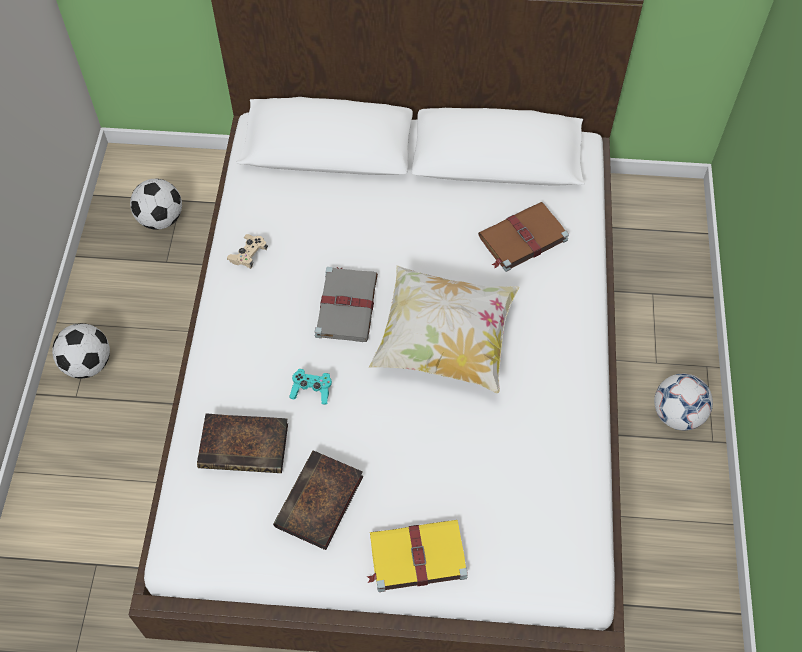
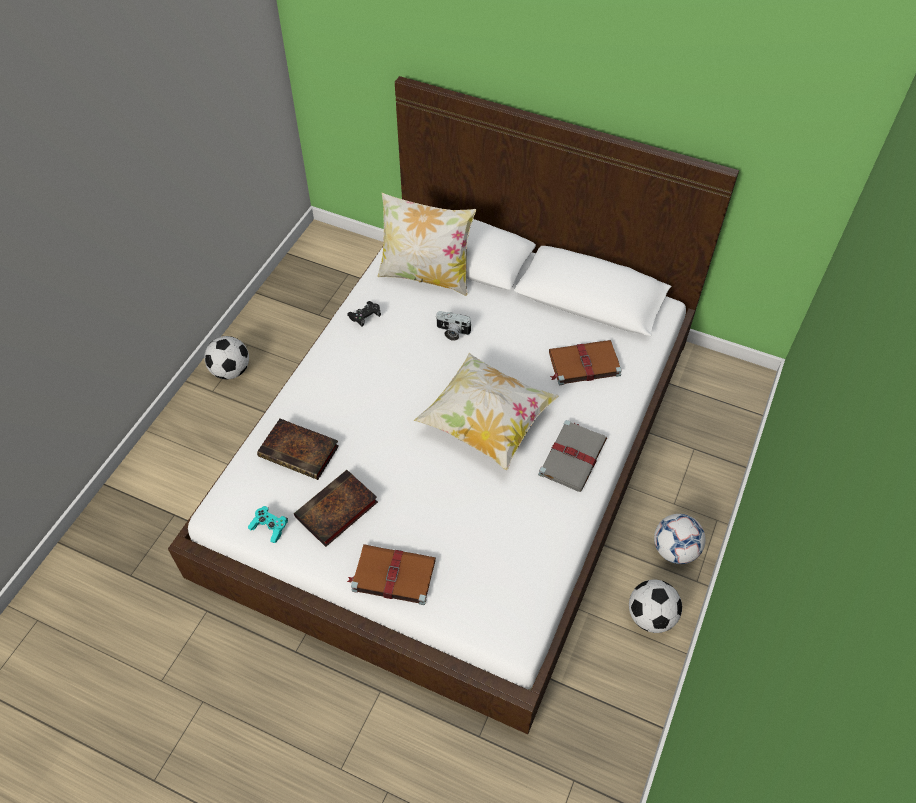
camera: 20 degrees right, 5 degrees down
football [130,179,182,230] -> football moved to [629,580,682,633]
beige game controller [227,234,268,269] -> black game controller [347,301,381,327]
turquoise game controller [289,369,332,405] -> turquoise game controller moved to [248,506,288,543]
grey book [315,267,378,342] -> grey book moved to [538,420,607,492]
yellow book [367,520,468,592] -> brown book [347,544,436,605]
none -> pillow [377,193,476,296]
none -> camera [435,311,472,341]

